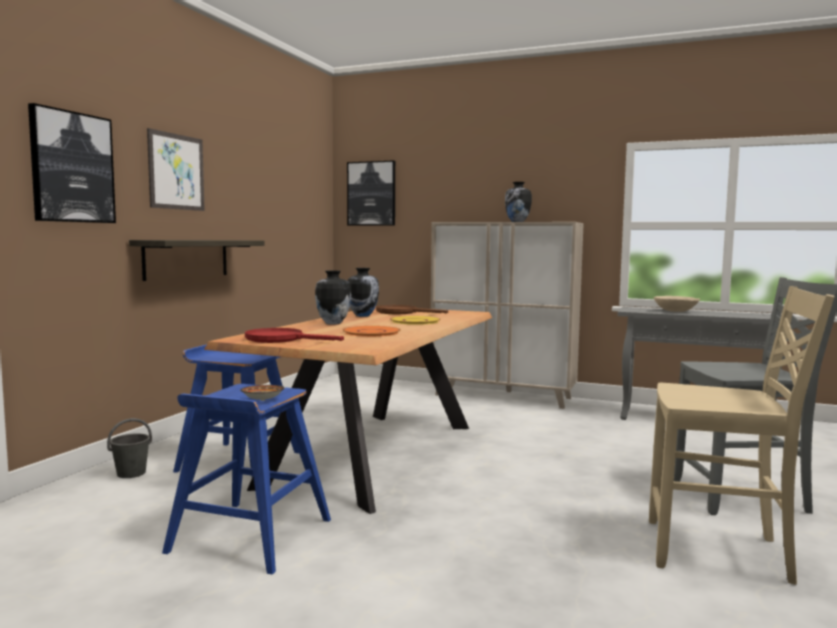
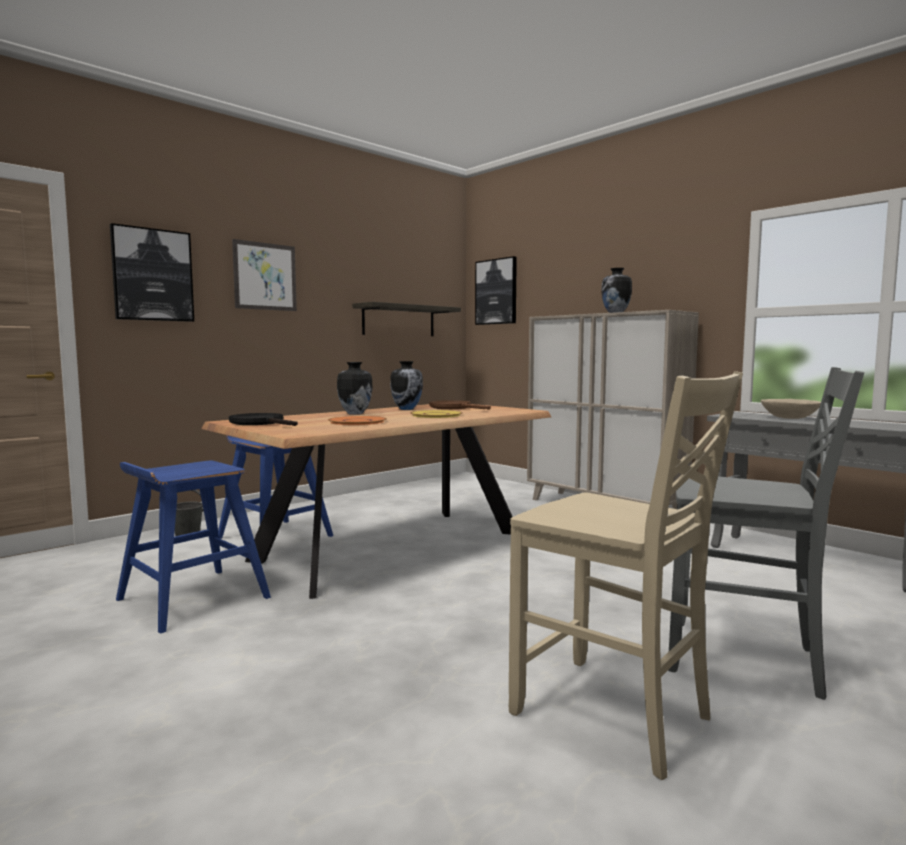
camera: 25 degrees right, 0 degrees up
shelf [129,240,265,281] -> shelf moved to [352,302,461,336]
bowl [240,385,285,401] -> none
red frying pan [245,328,344,343] -> black frying pan [229,413,298,426]

